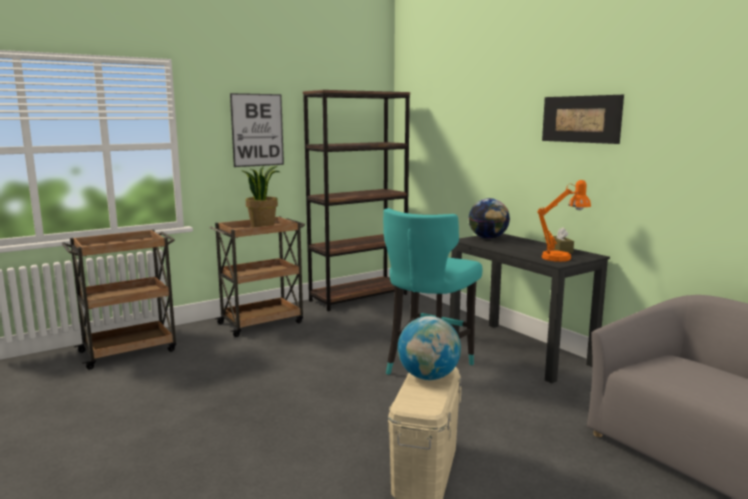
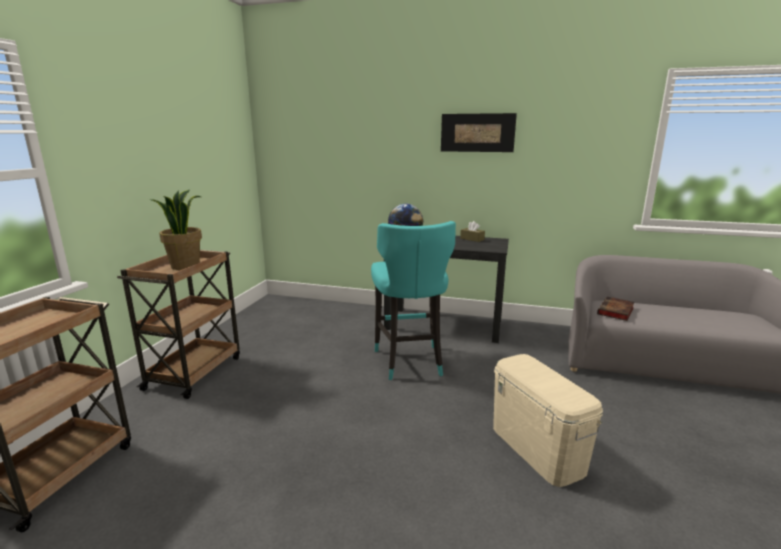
camera: 40 degrees left, 5 degrees up
picture [230,93,284,167] -> none
brown bookcase [303,90,410,311] -> none
globe [398,316,461,380] -> none
orange table lamp [537,180,591,262] -> none
none -> book [597,297,635,321]

